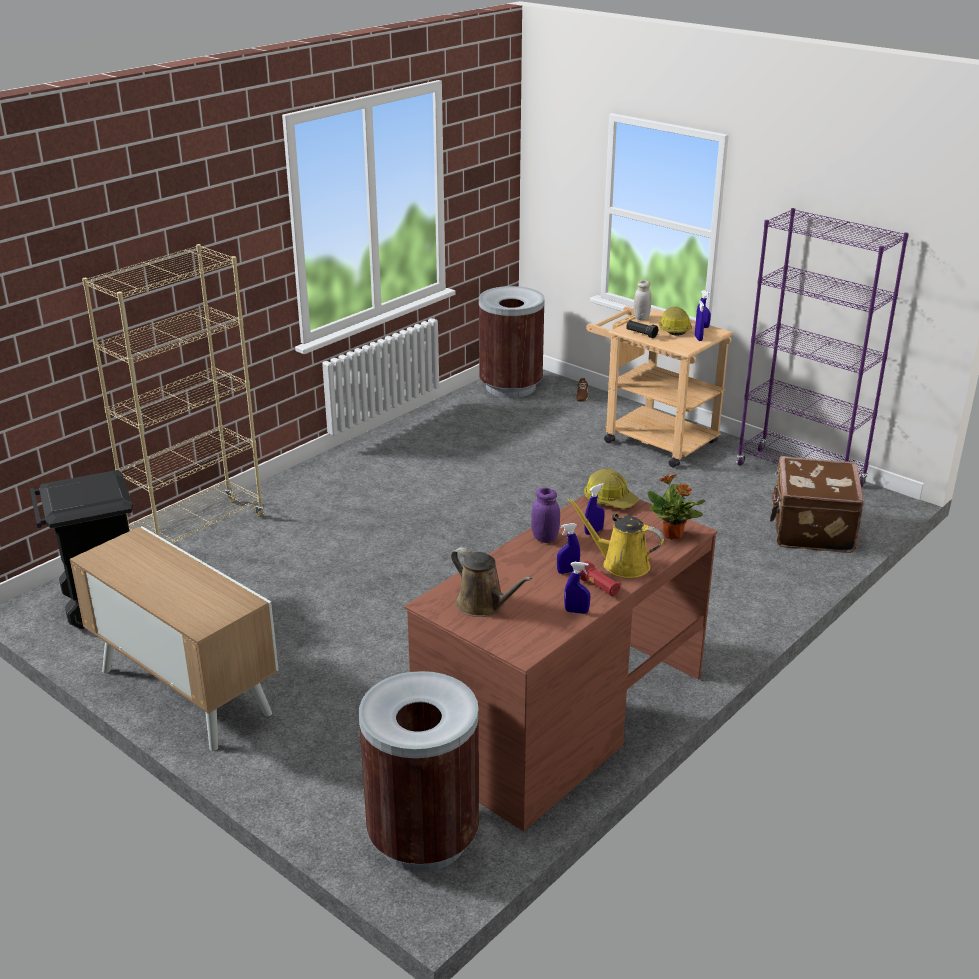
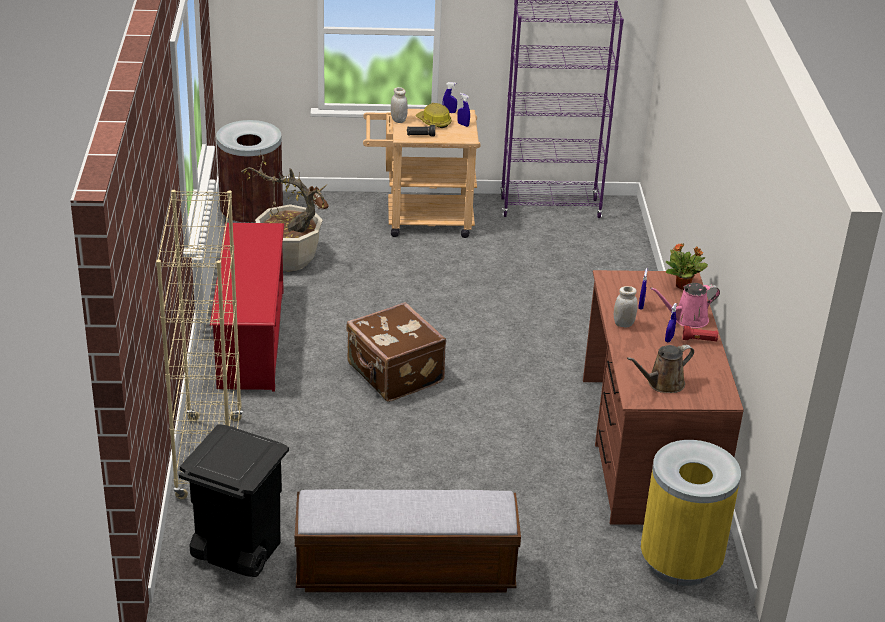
camera: 45 degrees left, 5 degrees up
cabinet [70,526,279,751] -> bench [295,489,521,592]
brown trash can [359,671,479,872] -> yellow trash can [641,440,741,586]
brown watering can [451,547,532,617] -> brown watering can turned 150 degrees clockwise [627,345,694,393]
purple jar [531,488,560,543] -> white jar [614,286,638,328]
blue spray bottle [564,562,590,614] -> none
yellow watering can [567,498,664,578] -> pink watering can [650,283,720,328]
hard hat [584,469,639,509] -> none
brown suitcase [770,456,864,553] -> brown suitcase moved to [346,302,446,402]
none -> red shoe rack [210,223,284,391]
none -> potted plant [241,152,327,272]

